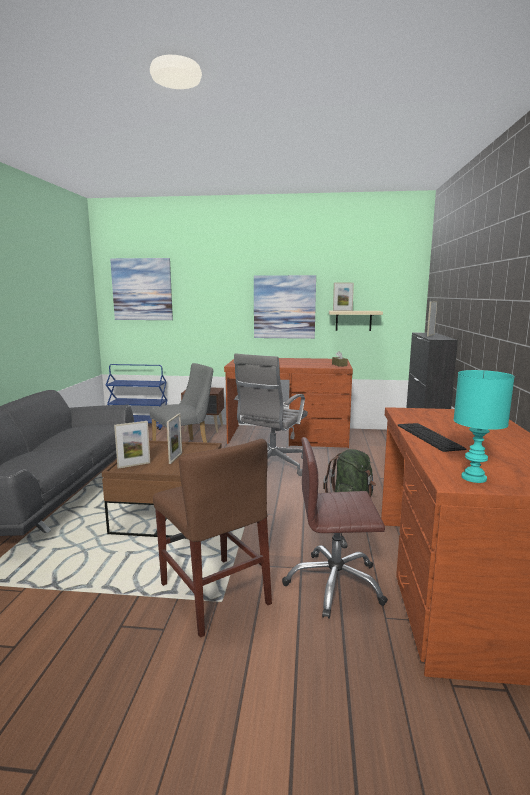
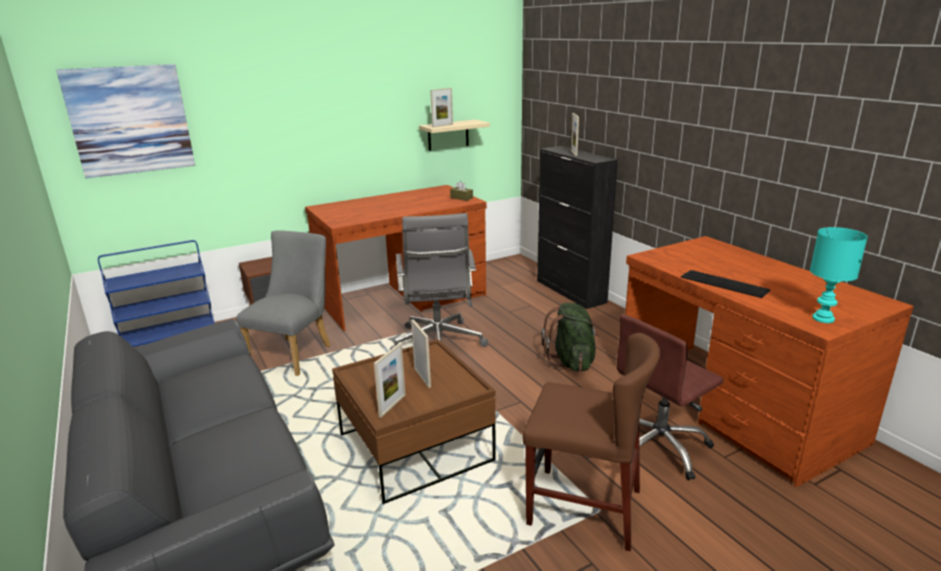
camera: 35 degrees left, 10 degrees up
picture [254,275,316,339] -> none

